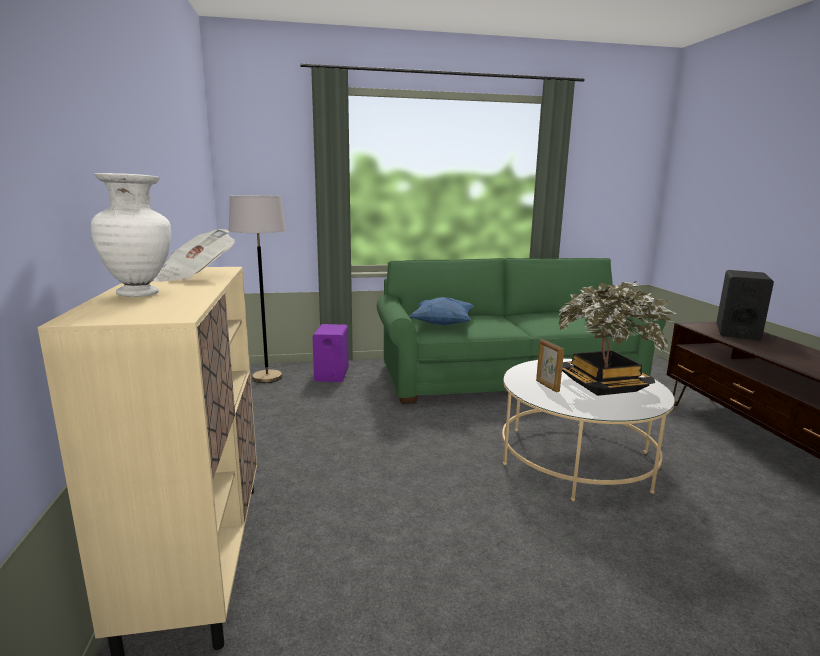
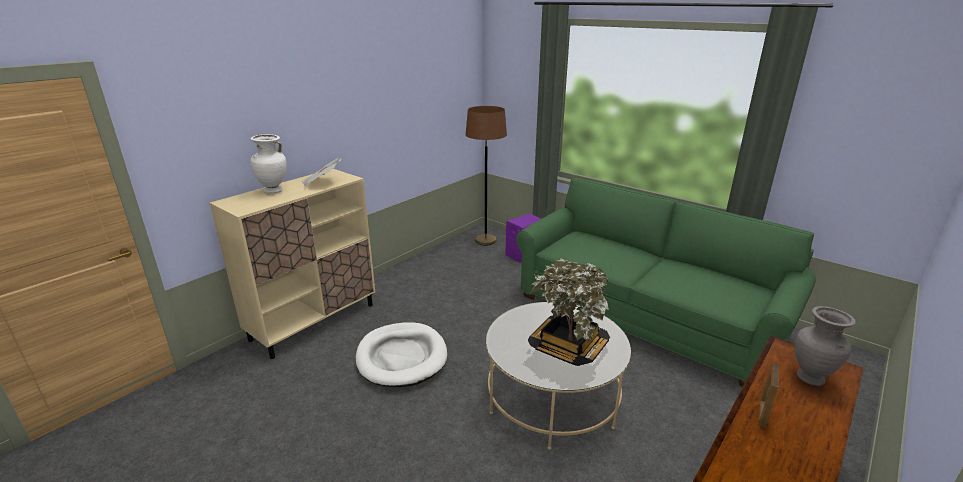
camera: 50 degrees right, 10 degrees up
grey floor lamp [229,195,286,383] -> brown floor lamp [466,106,507,245]
blue pillow [409,297,474,325] -> none
picture frame [536,339,564,392] -> picture frame moved to [759,363,779,428]
black speaker [716,270,774,341] -> grey vase [795,306,856,386]
none -> white dog bed [356,323,447,387]

